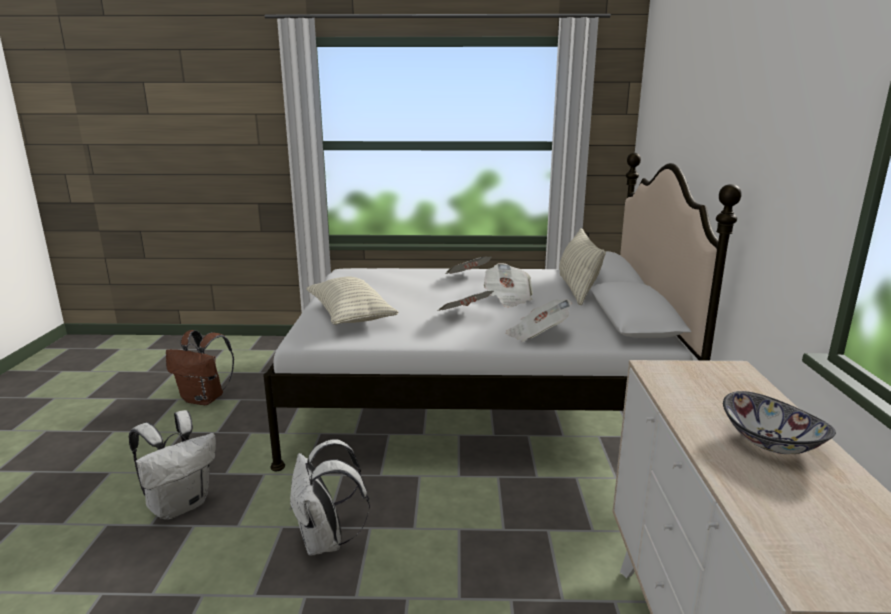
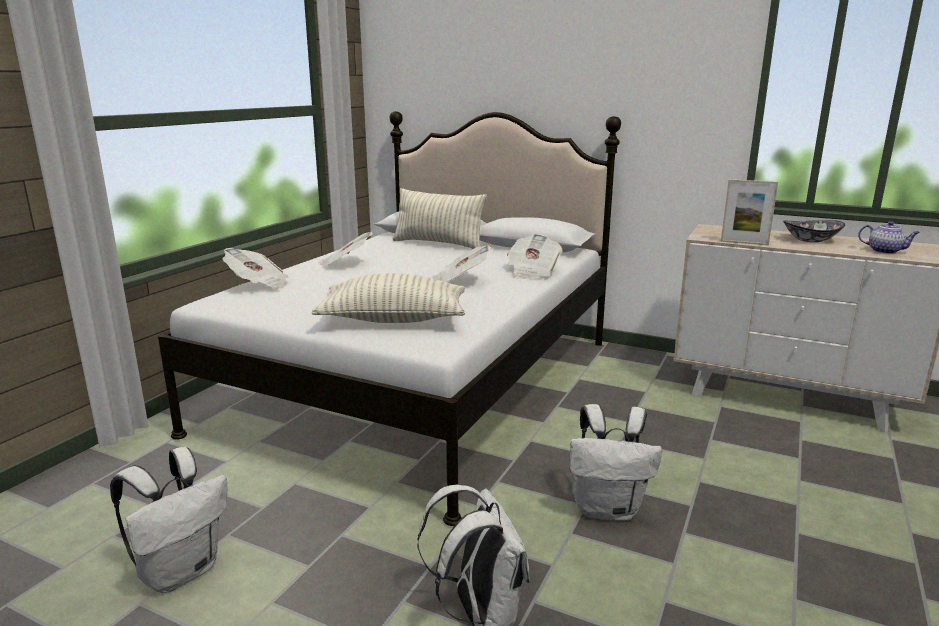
camera: 65 degrees left, 0 degrees up
brown backpack [166,330,234,405] -> white backpack [110,447,228,593]
newspaper [484,263,533,307] -> newspaper moved to [223,248,288,289]
none -> picture frame [721,179,778,246]
none -> teapot [858,221,920,254]

